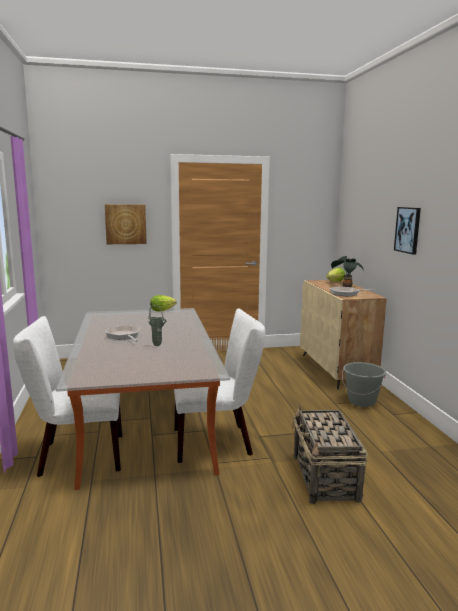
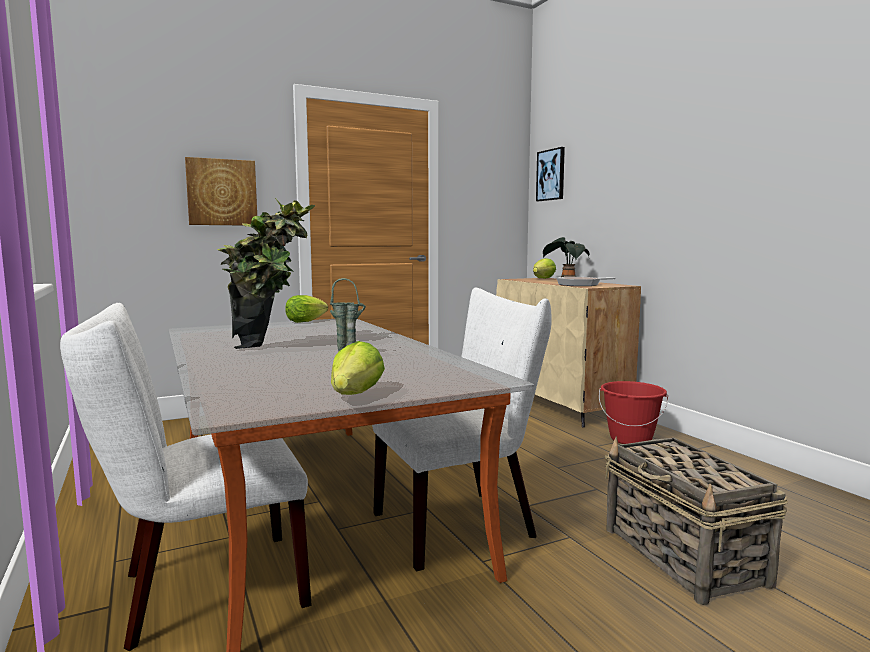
camera: 15 degrees left, 5 degrees down
frying pan [105,325,140,342] -> potted plant [218,198,315,349]
grey bucket [342,362,386,407] -> red bucket [599,381,668,444]
picture [394,207,421,255] -> picture moved to [536,147,565,201]
none -> lettuce [331,341,385,395]

